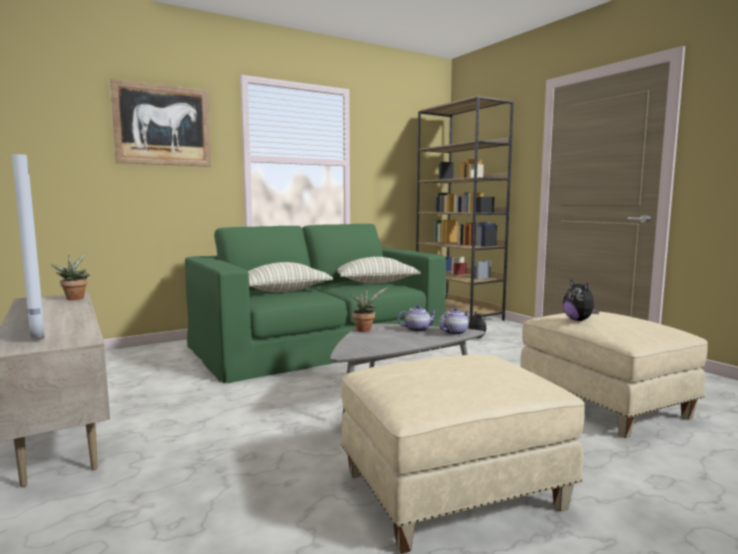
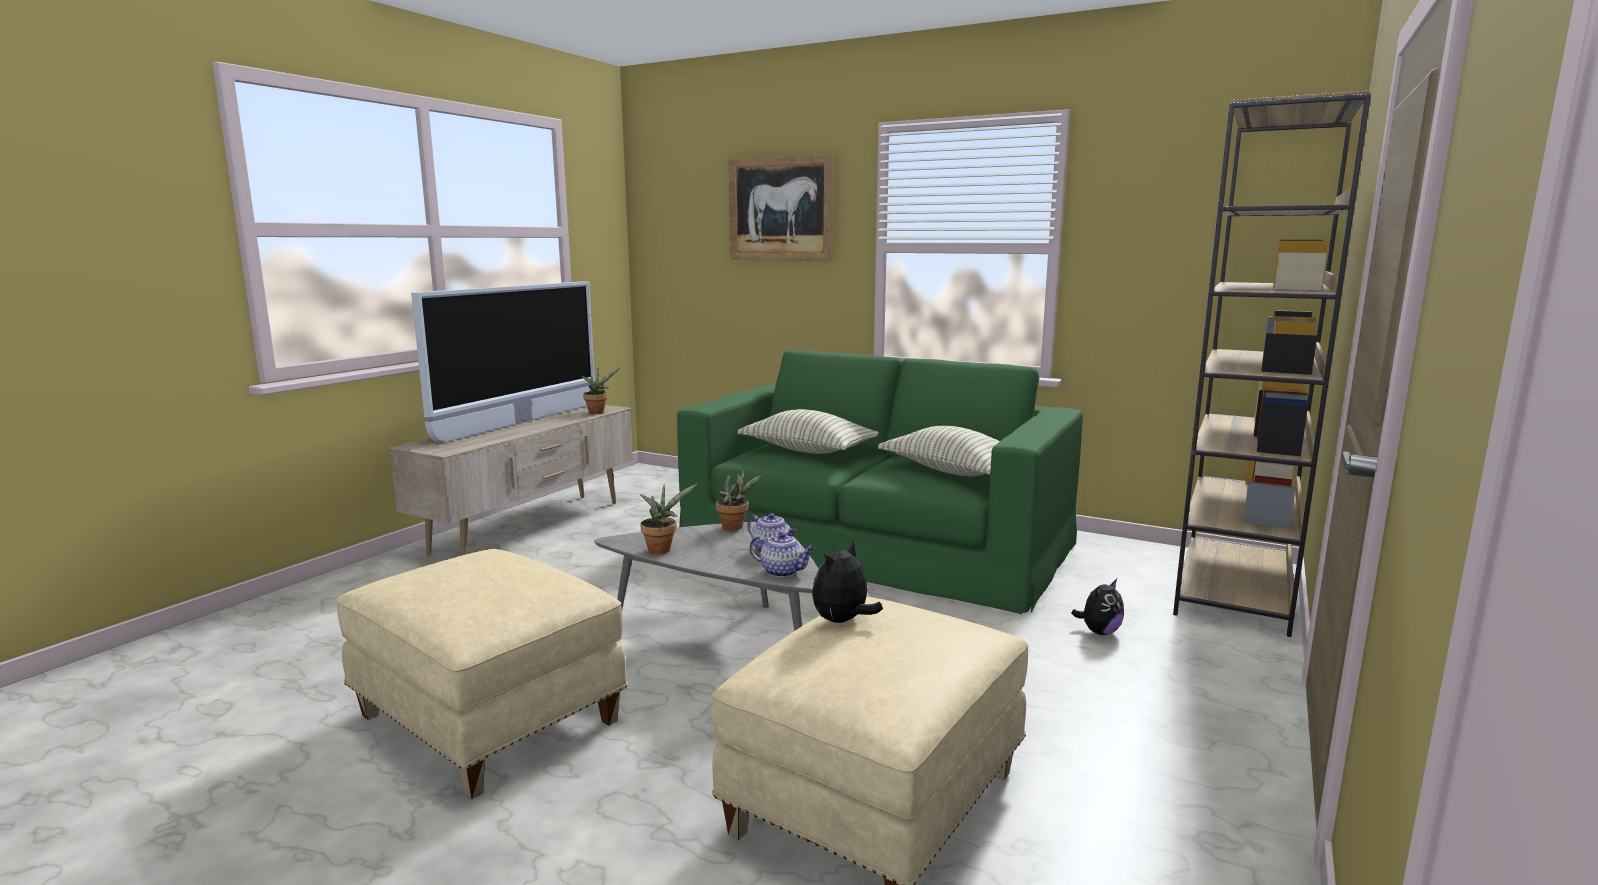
camera: 60 degrees right, 5 degrees up
none -> potted plant [640,484,697,554]

